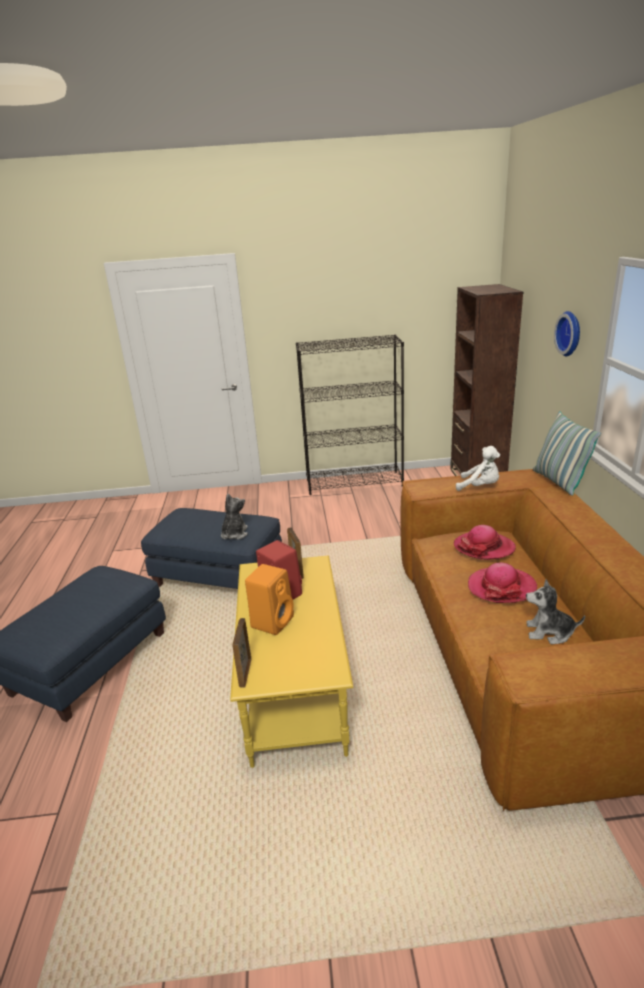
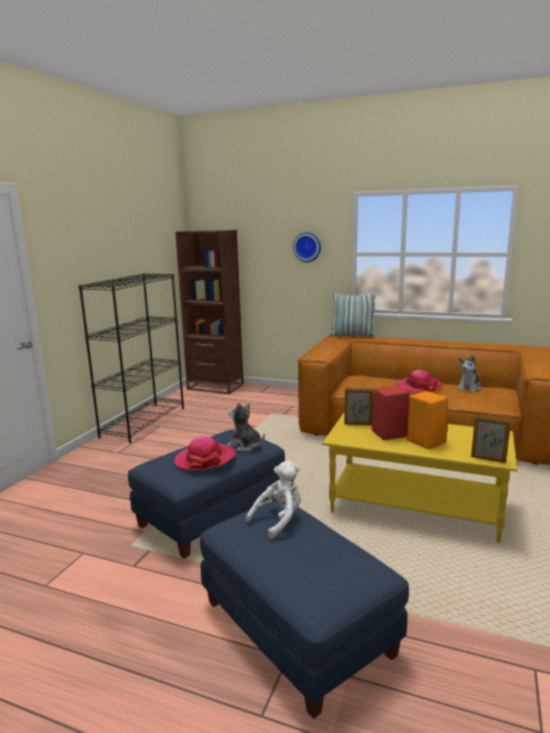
camera: 65 degrees left, 10 degrees down
hat [454,525,516,560] -> hat moved to [174,436,236,471]
white plush toy [456,446,500,491] -> white plush toy moved to [246,461,301,539]

